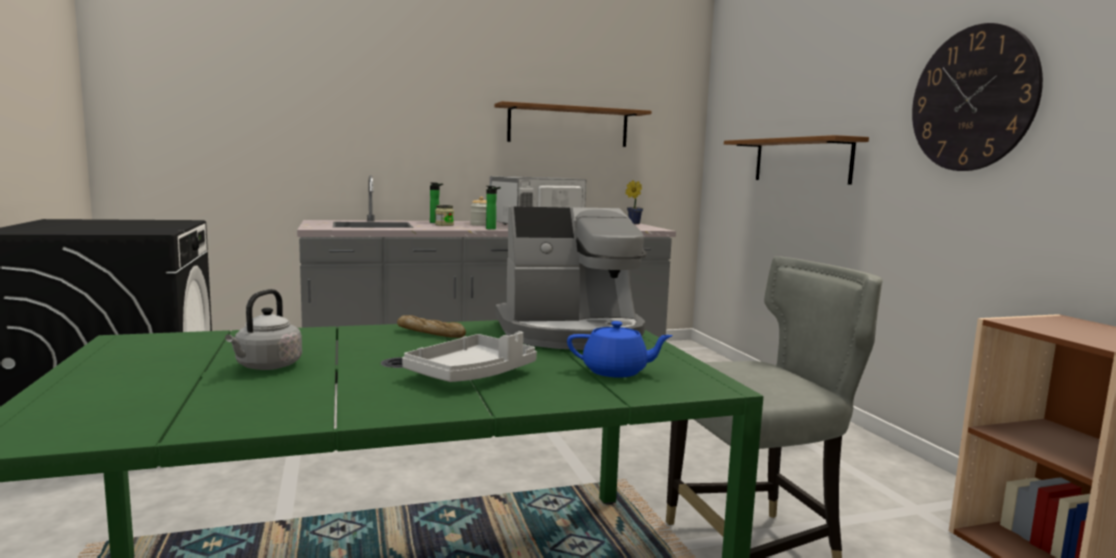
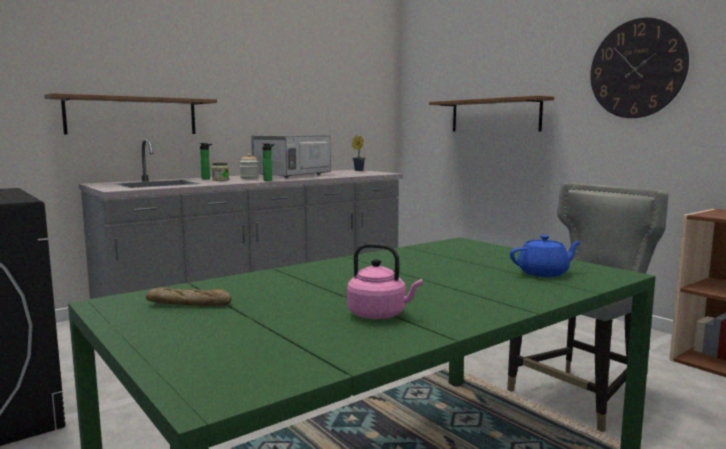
camera: 20 degrees left, 0 degrees up
grey kettle [225,289,302,370] -> none
bread [397,315,466,338] -> bread moved to [146,287,231,306]
grey tray [402,331,537,382] -> none
brown shelf [495,101,651,147] -> brown shelf moved to [44,93,217,134]
coffee machine [495,206,647,350] -> none
none -> pink kettle [347,243,422,319]

